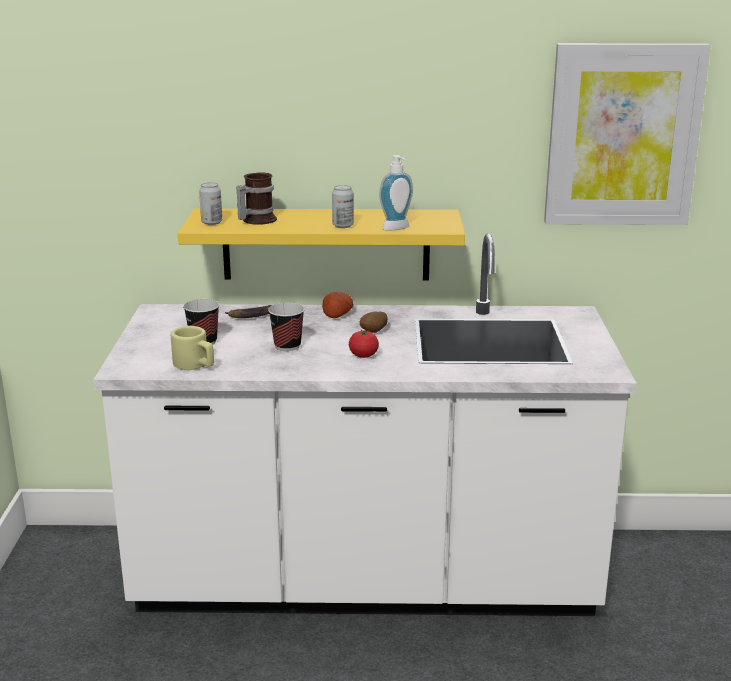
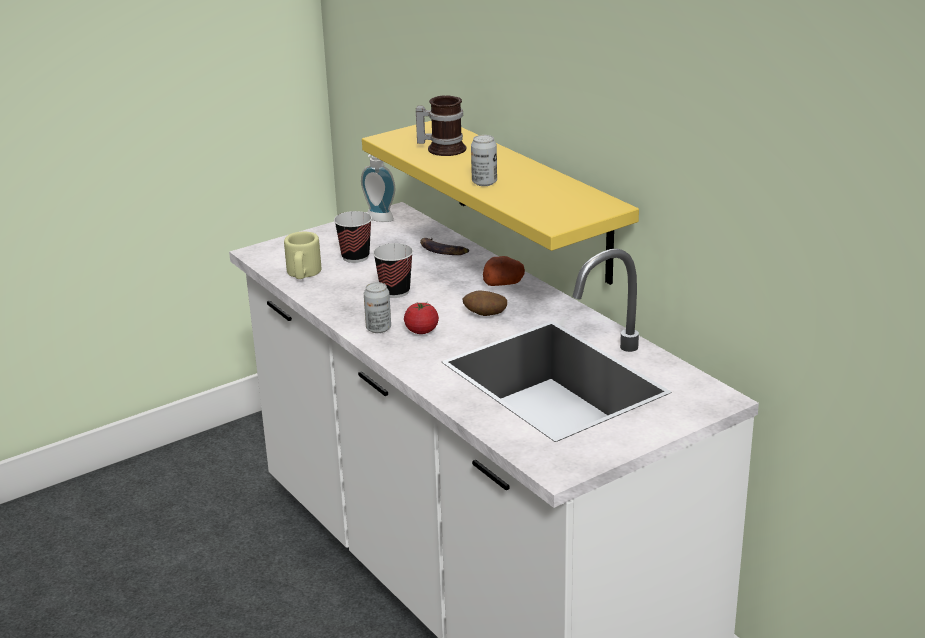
camera: 55 degrees right, 5 degrees up
can [199,182,222,225] -> can moved to [364,282,391,333]
soap dispenser [379,155,413,231] -> soap dispenser moved to [361,154,395,222]
picture [544,43,711,225] -> none

